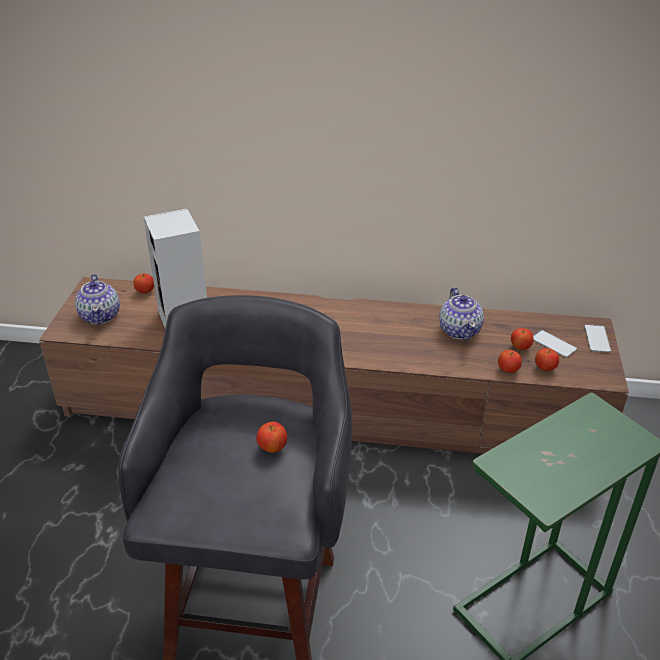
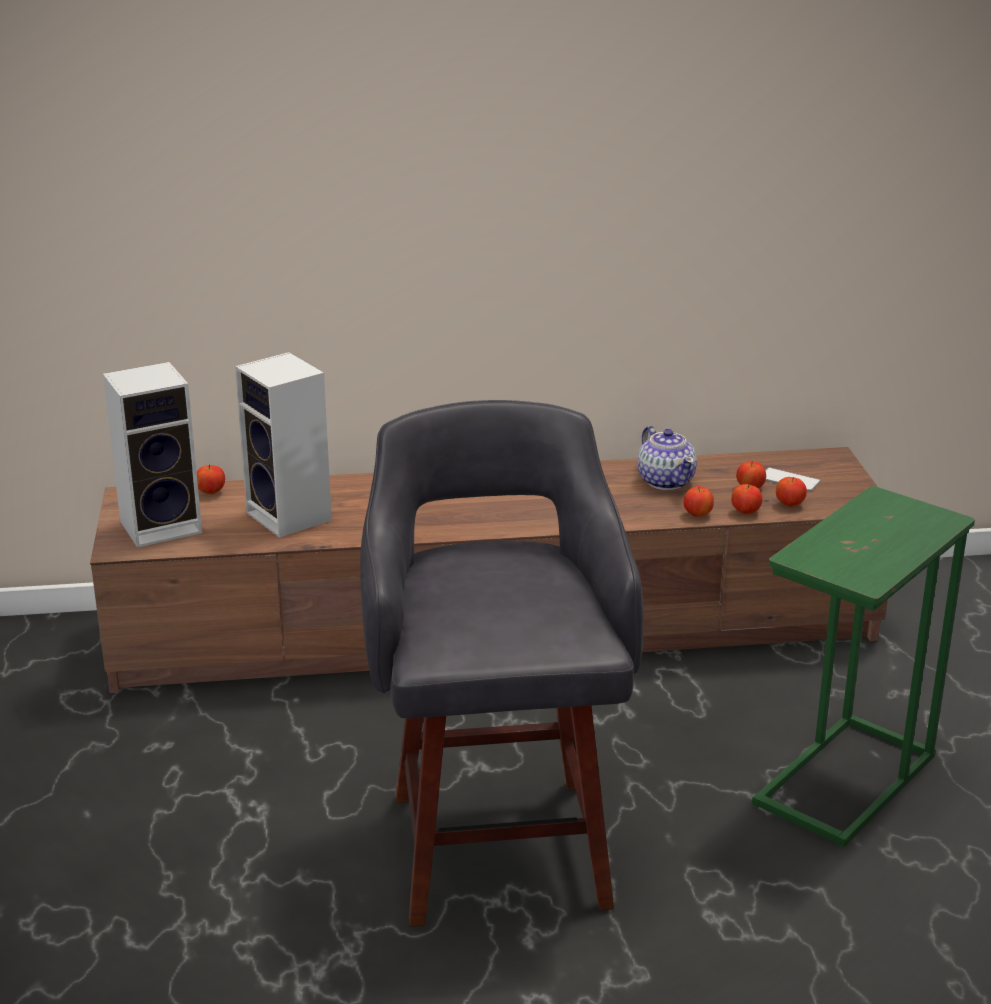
camera: 15 degrees left, 10 degrees down
teapot [75,274,120,324] -> speaker [103,362,202,548]
apple [256,422,287,453] -> apple moved to [684,486,714,517]
phone [584,324,611,352] -> none

